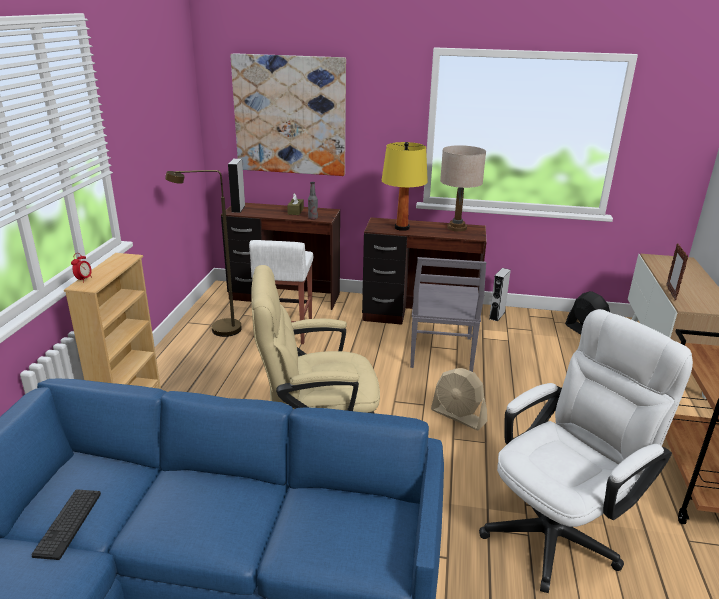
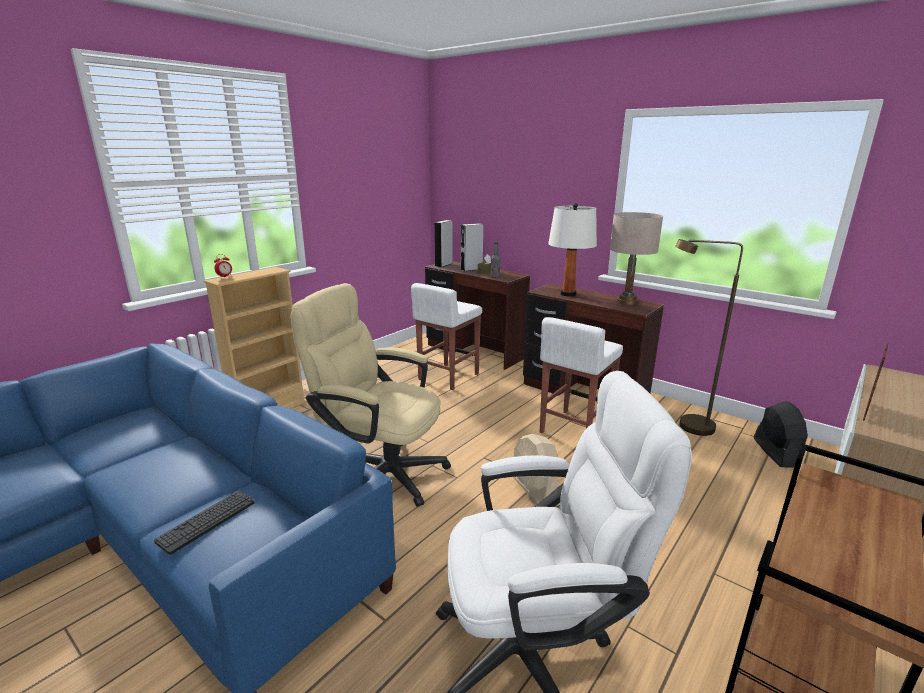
camera: 30 degrees right, 5 degrees down
keyboard [31,489,101,560] -> keyboard moved to [154,491,254,555]
brown floor lamp [165,170,242,337] -> brown floor lamp moved to [675,239,743,436]
picture [230,53,346,176] -> none
yellow table lamp [382,142,428,231] -> white table lamp [548,203,597,296]
grey chair [410,257,486,372] -> white stool [540,317,623,433]
grey speaker [489,268,511,321] -> grey speaker moved to [461,223,483,271]

